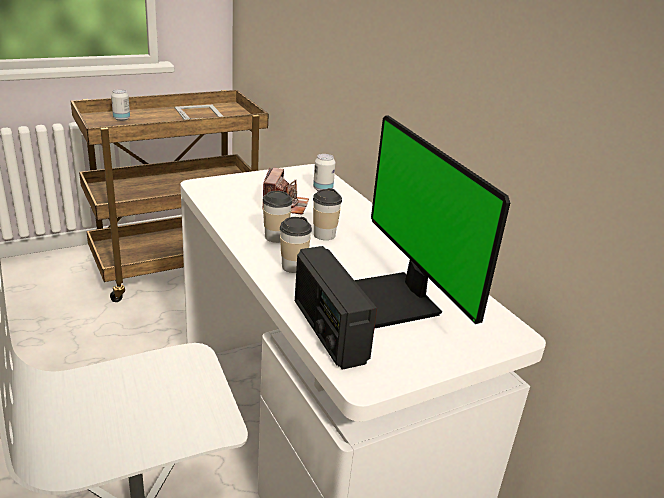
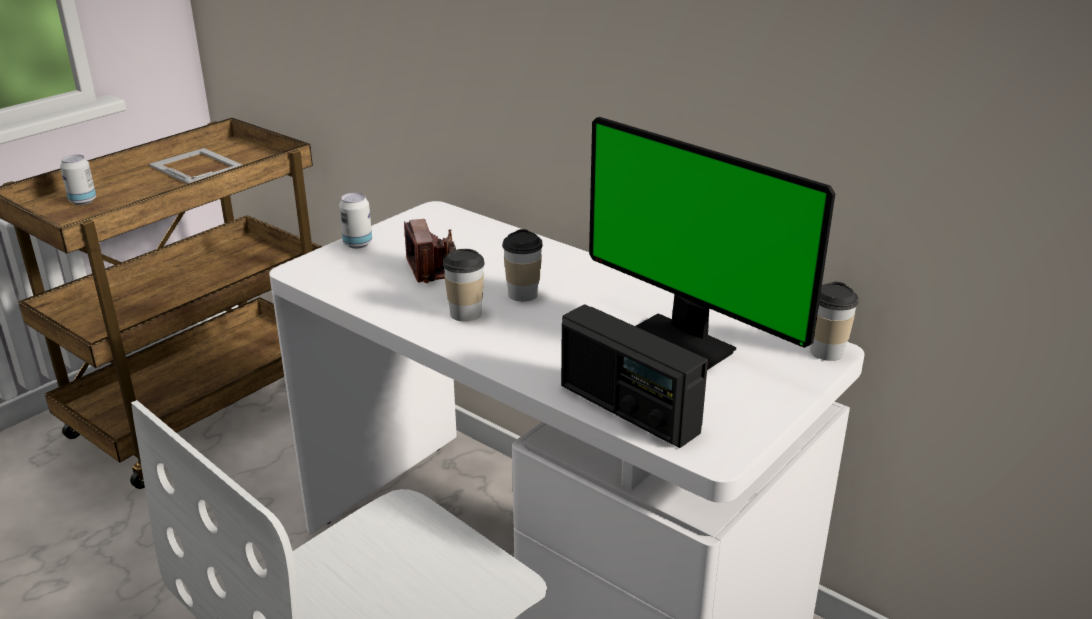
camera: 20 degrees left, 0 degrees up
cup [280,217,312,273] -> cup moved to [810,281,859,361]
can [313,154,335,191] -> can moved to [339,193,372,249]

